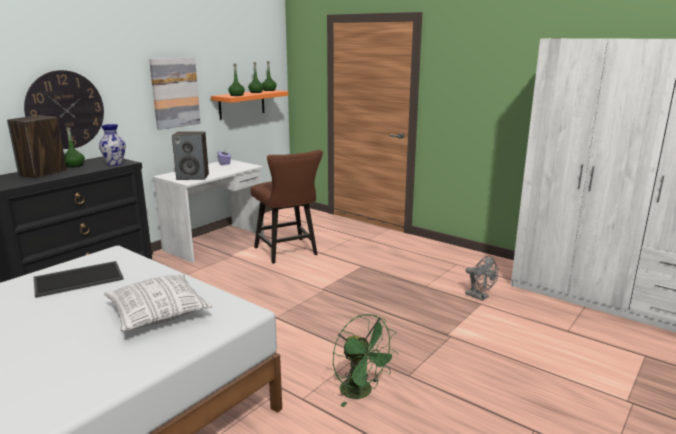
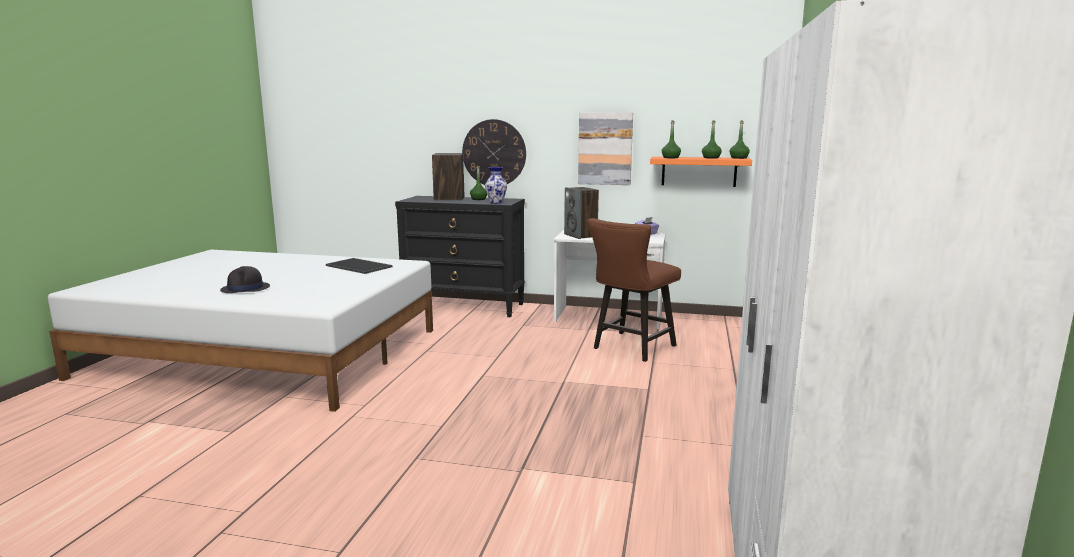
camera: 65 degrees right, 5 degrees down
pillow [104,274,213,331] -> none
green fan [333,314,398,407] -> none
grey fan [465,256,498,301] -> none
none -> black hat [220,266,270,293]

